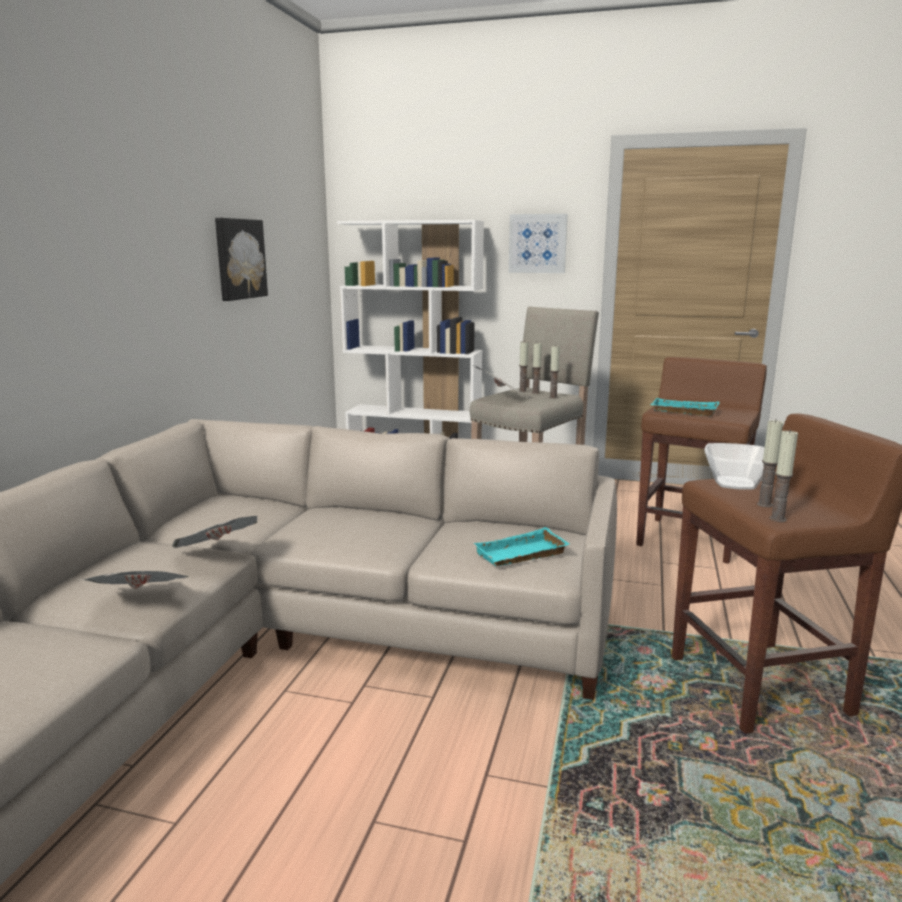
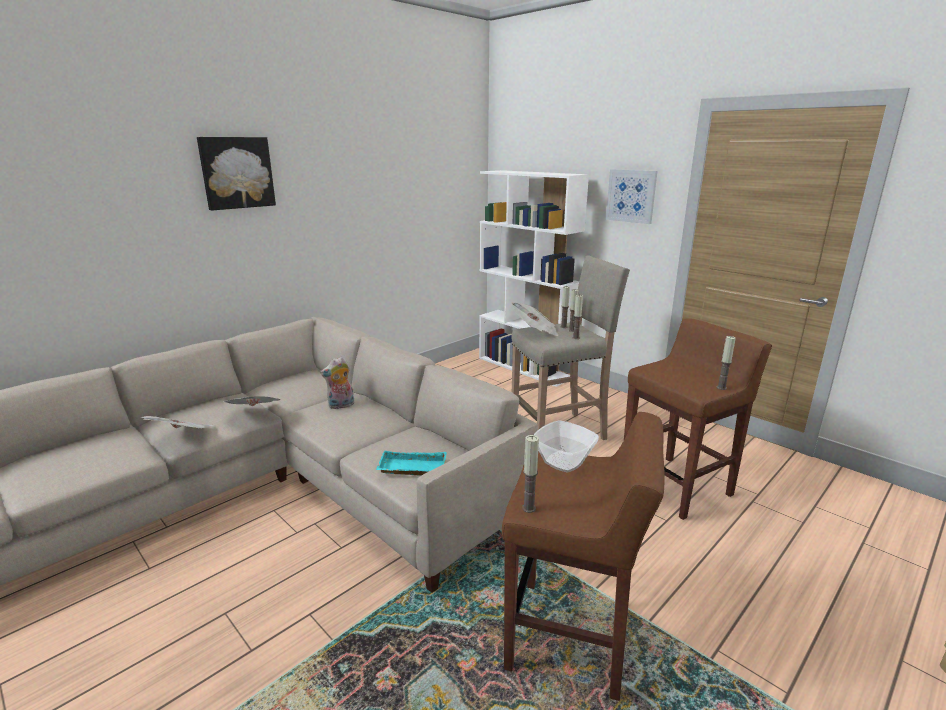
camera: 30 degrees right, 5 degrees up
picture [215,218,268,301] -> picture moved to [197,137,276,210]
turquoise tray [651,398,719,416] -> none
candle [757,419,783,507] -> candle moved to [717,336,736,390]
none -> plush toy [320,356,354,410]

